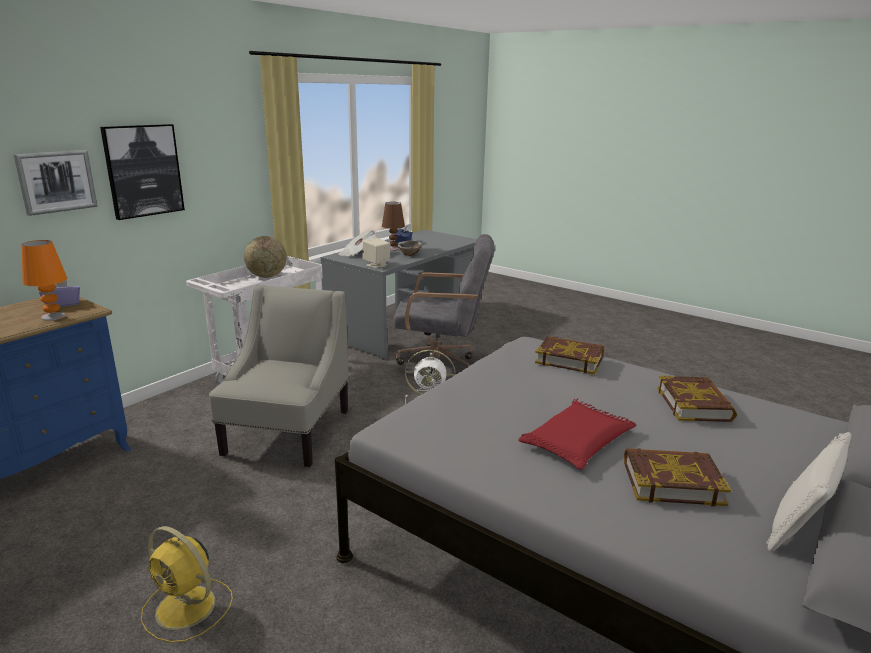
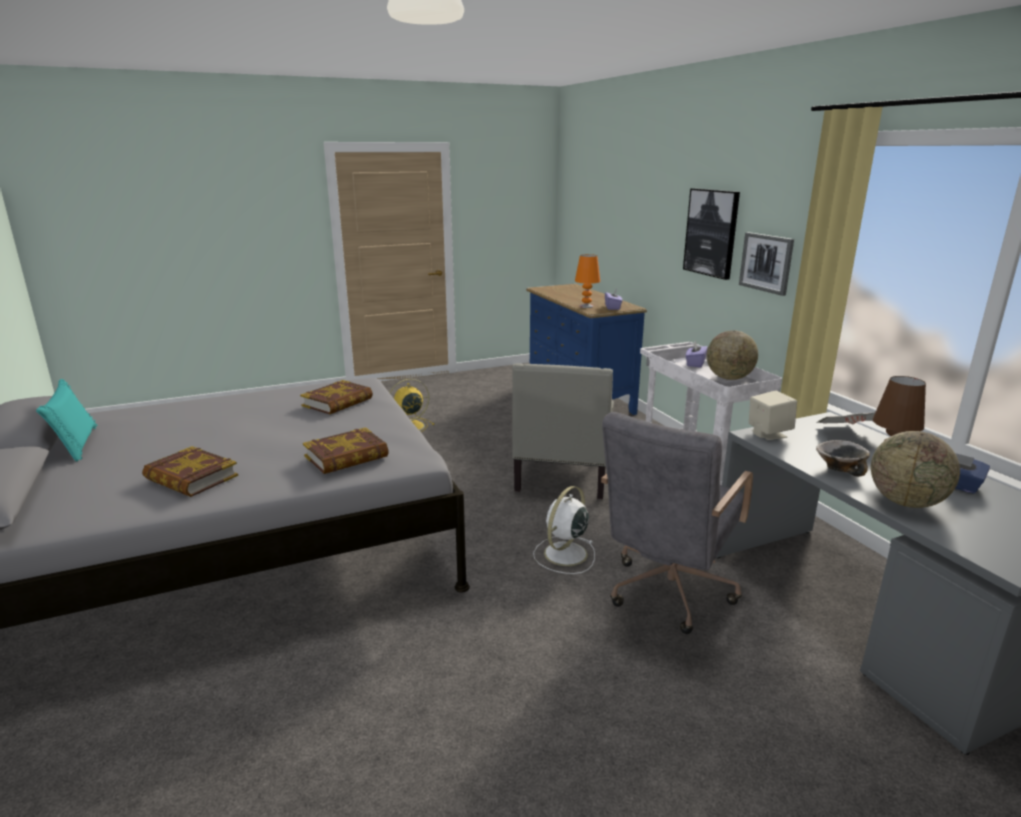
camera: 120 degrees right, 0 degrees up
picture [14,150,98,216] -> picture moved to [739,232,794,296]
grey armchair [209,285,349,468] -> grey armchair turned 60 degrees clockwise [512,363,614,500]
red pillow [519,398,636,470] -> none
book [624,448,731,507] -> book moved to [300,380,373,414]
white pillow [767,432,851,551] -> turquoise pillow [36,379,98,462]
none -> purple tissue box [686,341,708,367]
none -> globe [871,431,960,508]

